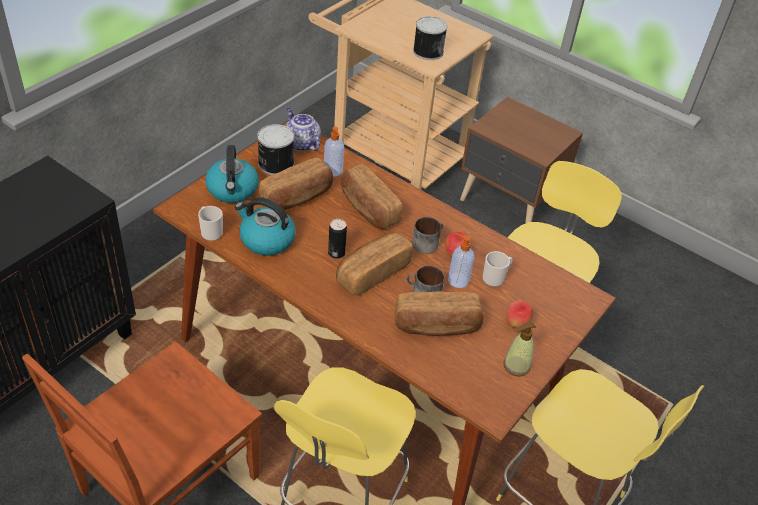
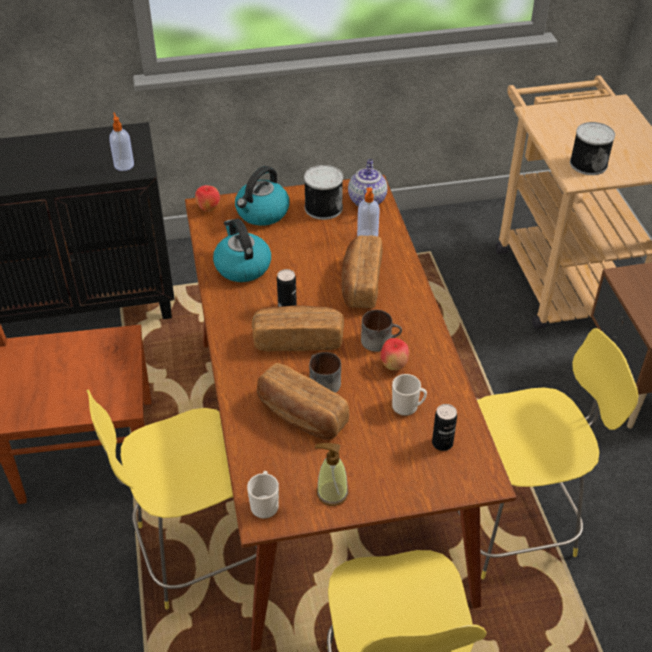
camera: 45 degrees right, 0 degrees up
mug [198,206,223,241] -> mug moved to [247,471,279,519]
bread [259,158,333,210] -> none
soap dispenser [448,233,474,288] -> soap dispenser moved to [109,113,134,171]
apple [506,301,533,329] -> apple moved to [195,185,220,212]
none -> can [432,404,457,451]

